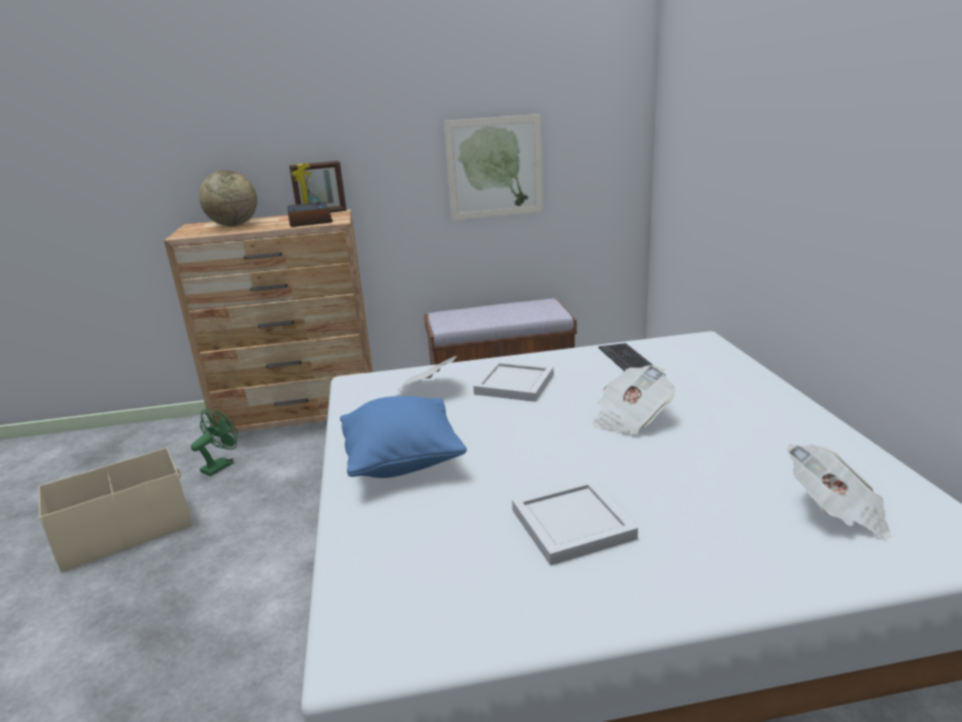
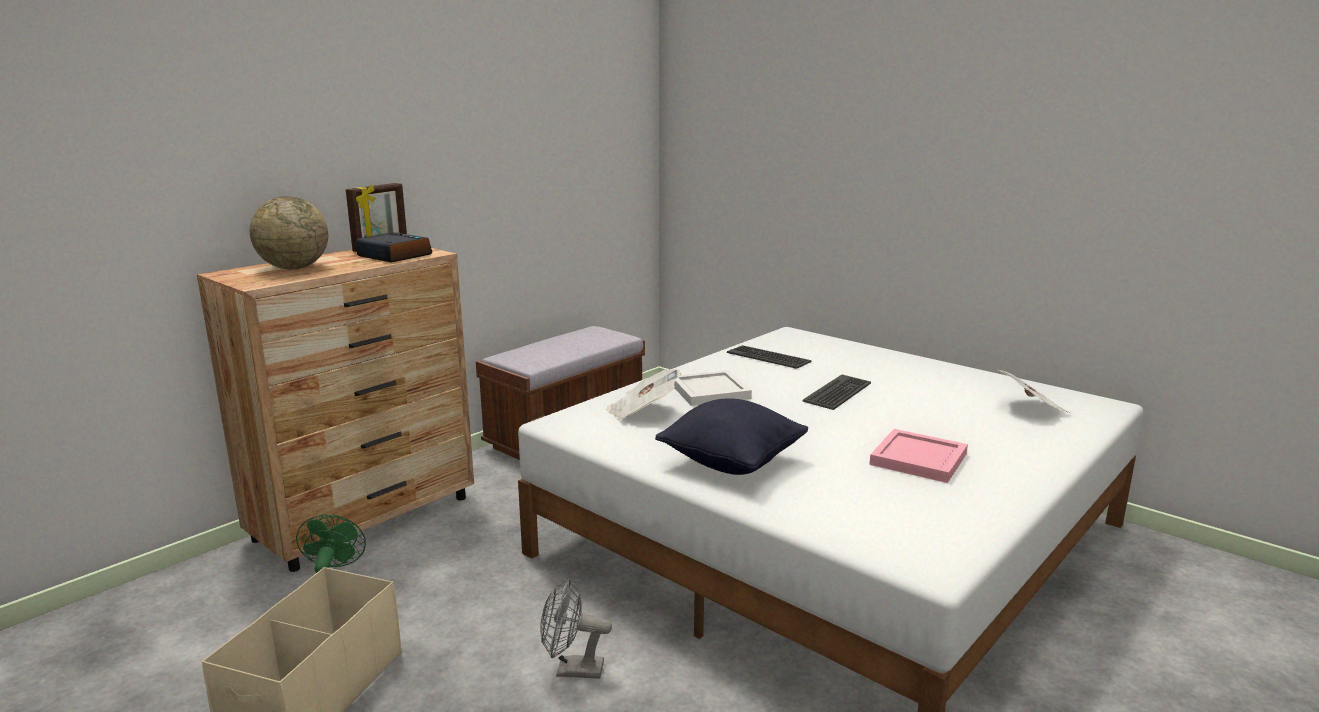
camera: 40 degrees left, 5 degrees down
blue pillow [340,396,467,478] -> black pillow [655,398,808,475]
picture [444,114,543,220] -> none
white tray [512,479,638,566] -> pink tray [869,429,968,483]
newspaper [593,365,675,434] -> keyboard [803,375,871,410]
none -> grey fan [540,579,612,679]

